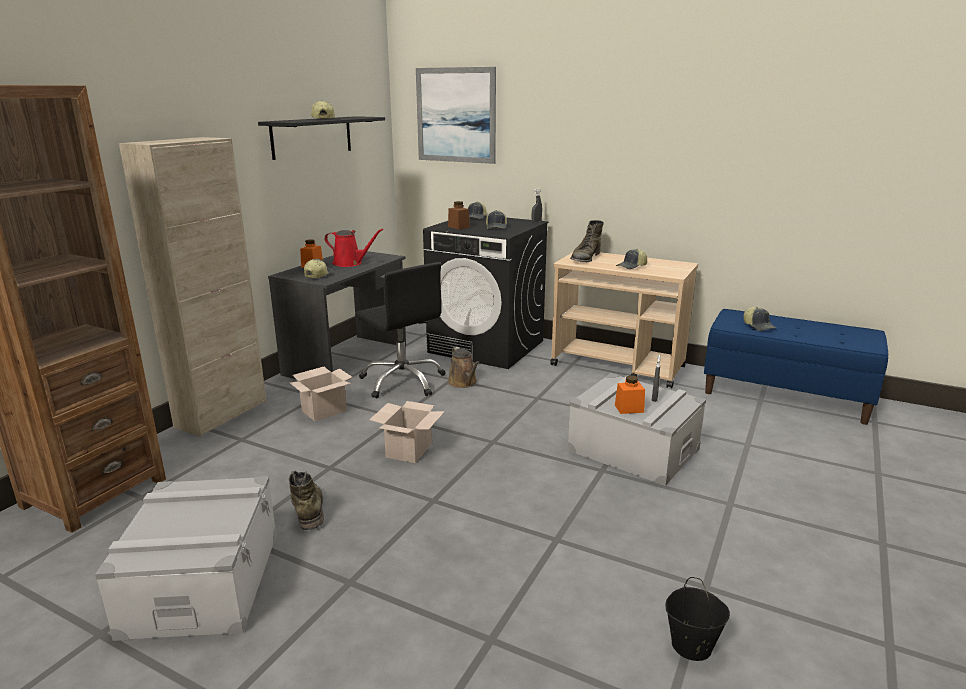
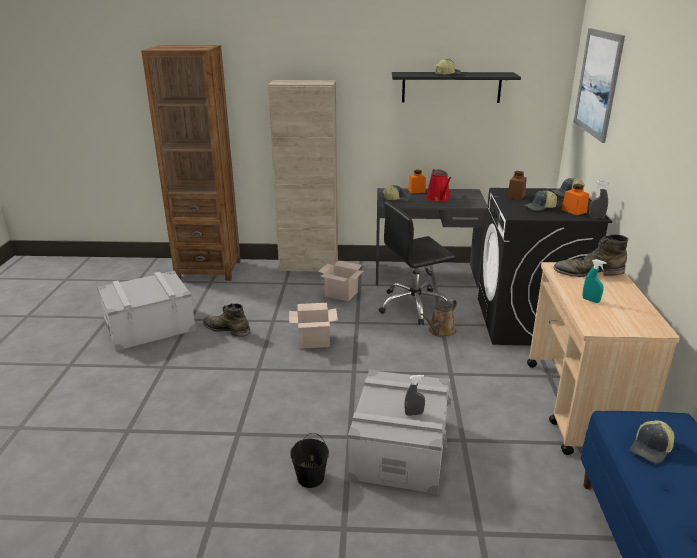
camera: 65 degrees right, 5 degrees up
green boot [289,471,324,530] -> green boot turned 105 degrees counterclockwise [203,303,251,337]
black office chair [355,262,446,398] -> black office chair turned 45 degrees clockwise [379,201,455,325]
orange jar [615,375,645,414] -> orange jar moved to [562,184,589,215]
cap [616,249,647,269] -> turquoise spray bottle [582,259,606,303]
black bucket [666,577,730,661] -> black bucket moved to [290,433,329,488]

